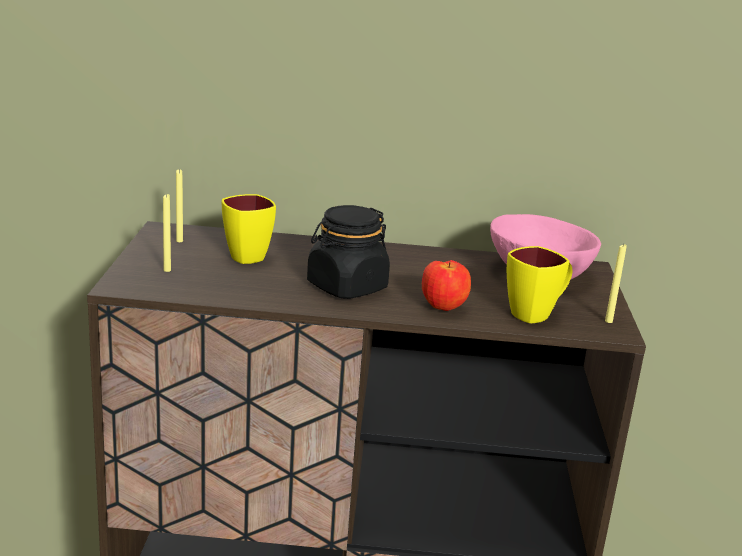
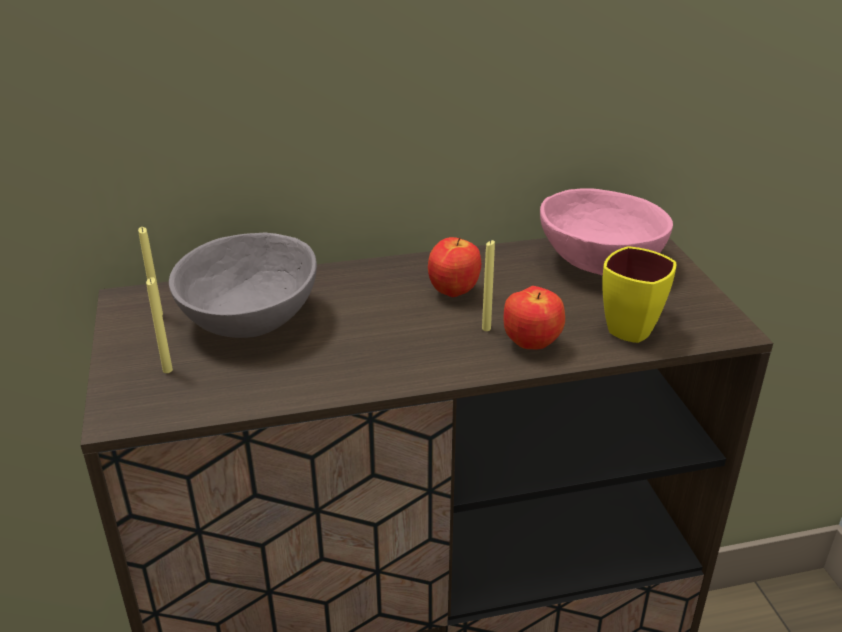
camera: 15 degrees left, 10 degrees up
yellow mug [222,194,276,264] -> grey bowl [169,233,317,338]
black jar [307,205,390,299] -> none
yellow candle [605,243,627,323] -> yellow candle moved to [482,240,495,331]
none -> apple [428,237,481,297]

